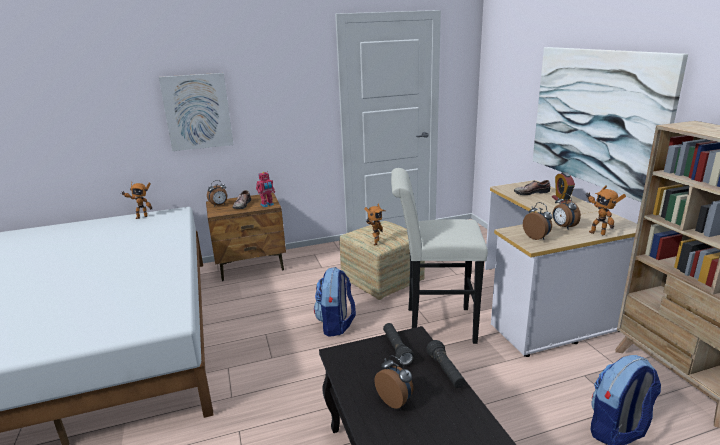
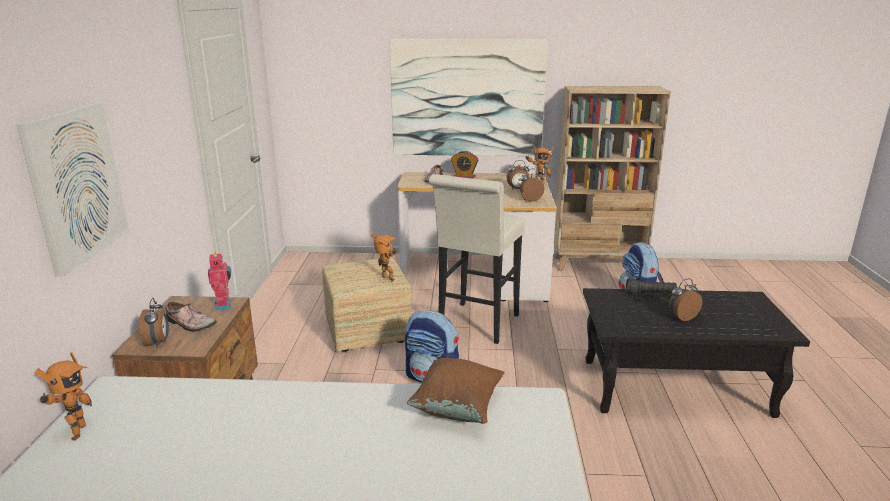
camera: 70 degrees left, 0 degrees up
black flashlight [383,323,414,366] -> none
none -> brown pillow [407,358,505,424]

